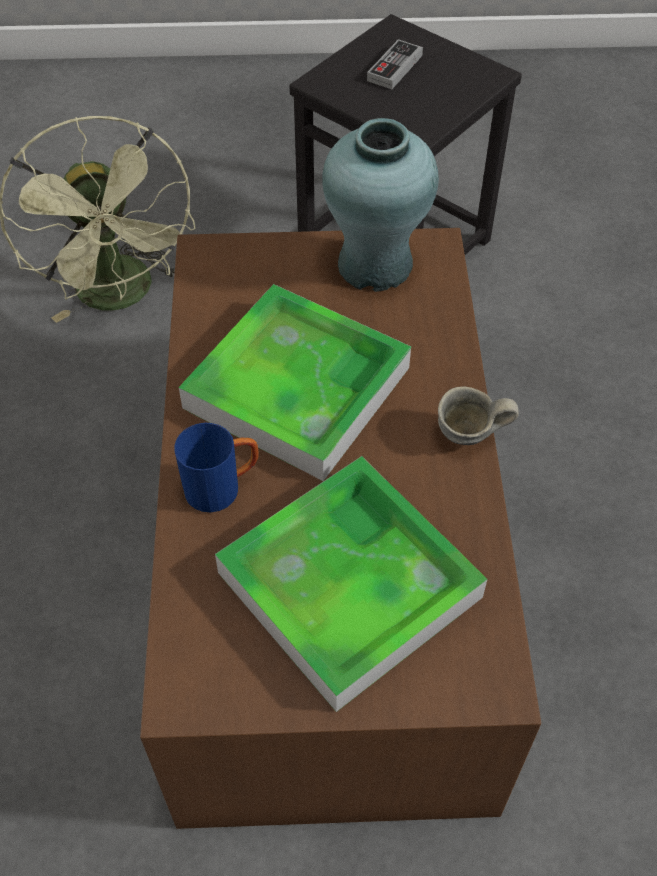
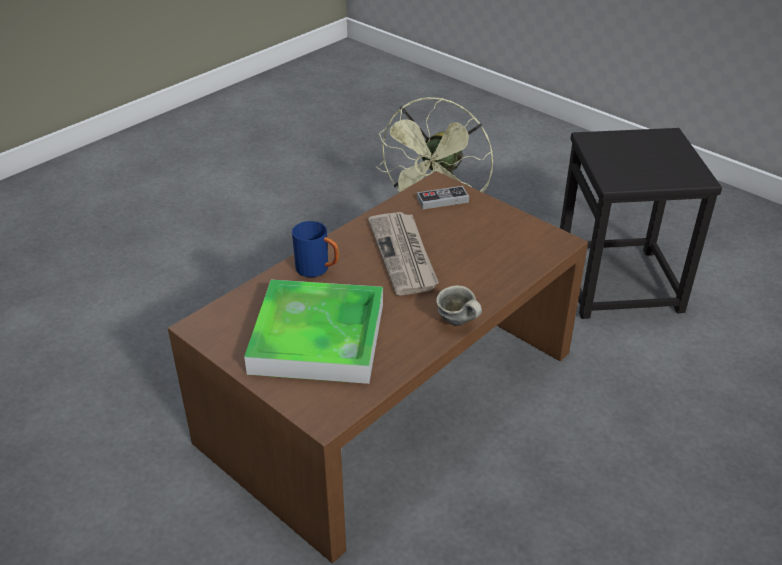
camera: 45 degrees right, 15 degrees down
tray [179,284,411,481] -> newspaper [368,212,439,296]
turquoise vase [322,118,439,292] -> none
game controller [367,39,423,89] -> game controller moved to [417,186,469,209]

